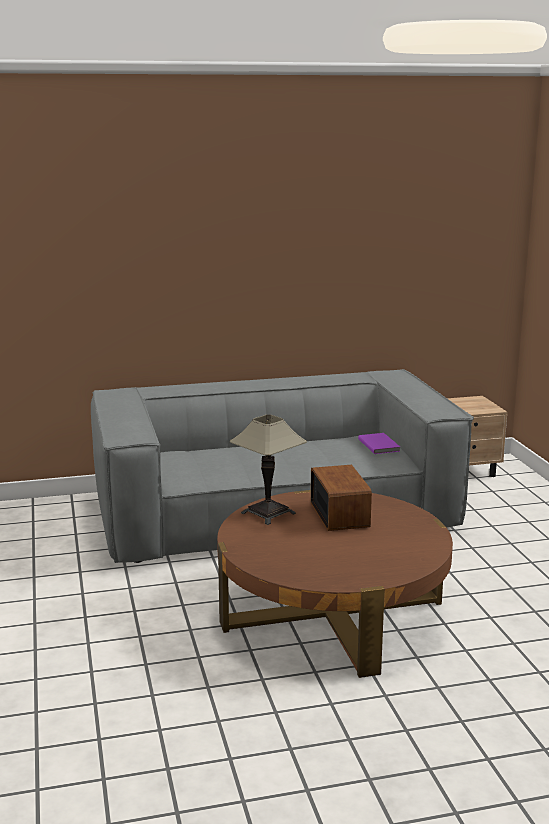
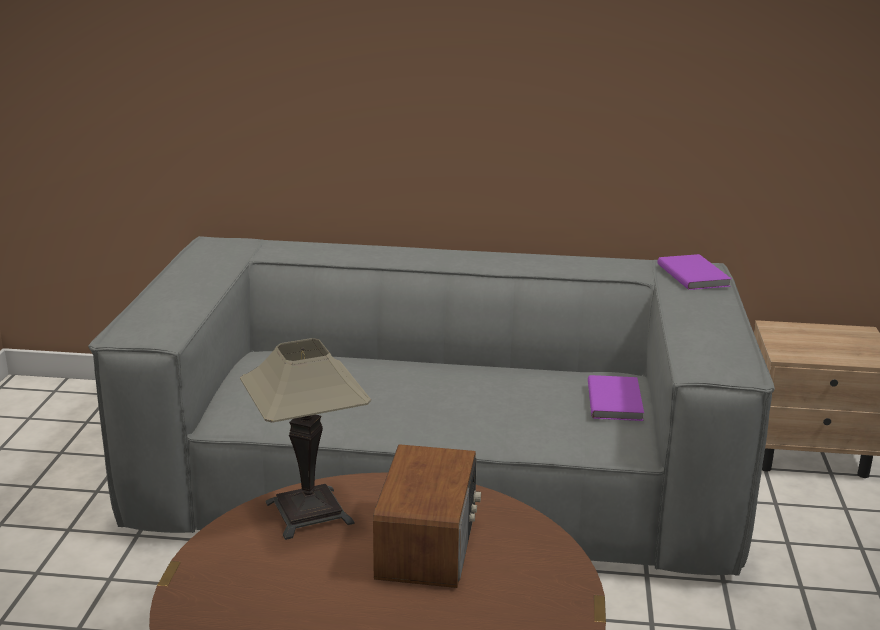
camera: 20 degrees right, 5 degrees up
none -> purple book [657,254,731,290]

